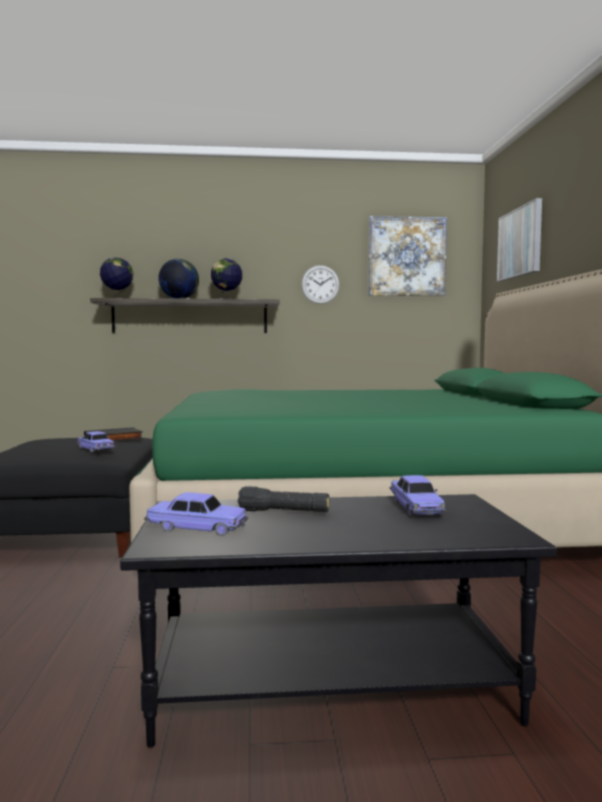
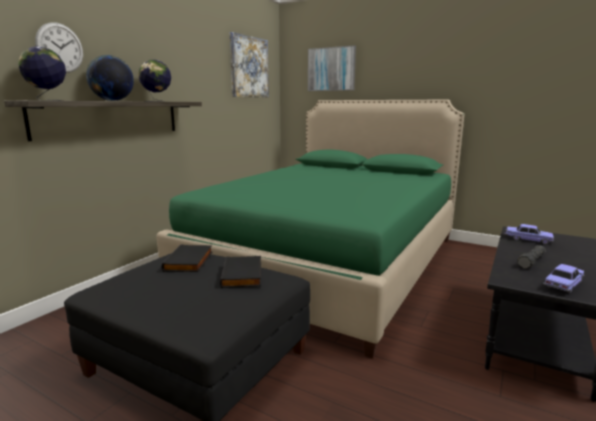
camera: 55 degrees left, 10 degrees up
toy car [77,431,115,453] -> black book [220,256,261,288]
wall clock [301,265,340,304] -> wall clock moved to [35,22,83,73]

